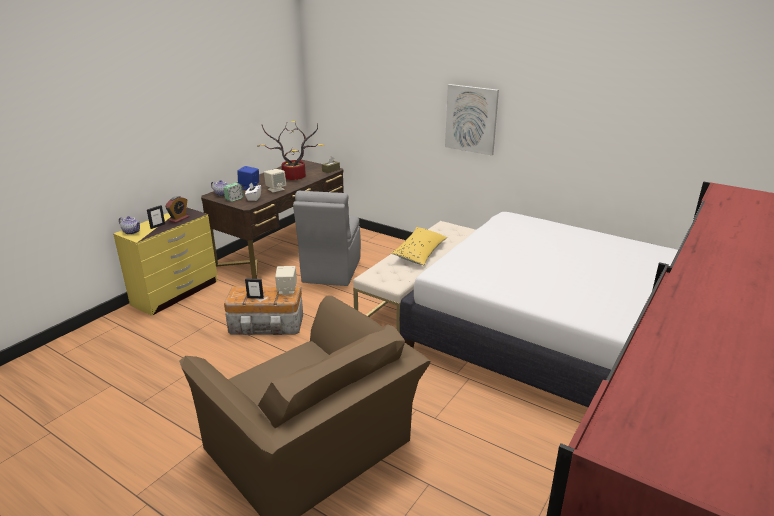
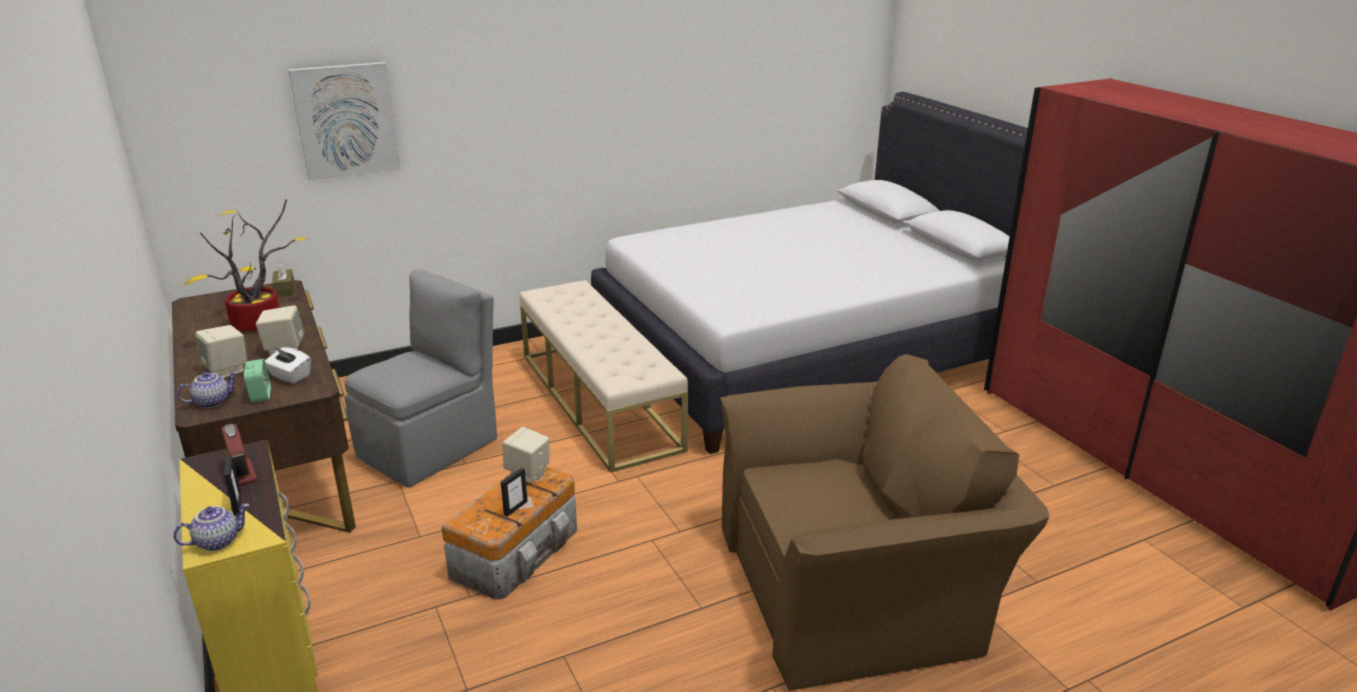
camera: 60 degrees left, 0 degrees up
blue speaker [237,166,259,190] -> beige speaker [195,325,247,378]
grey chair [293,191,361,286] -> grey chair turned 90 degrees counterclockwise [344,269,497,488]
yellow pillow [391,227,447,265] -> none
picture [445,84,499,156] -> picture moved to [289,62,400,181]

